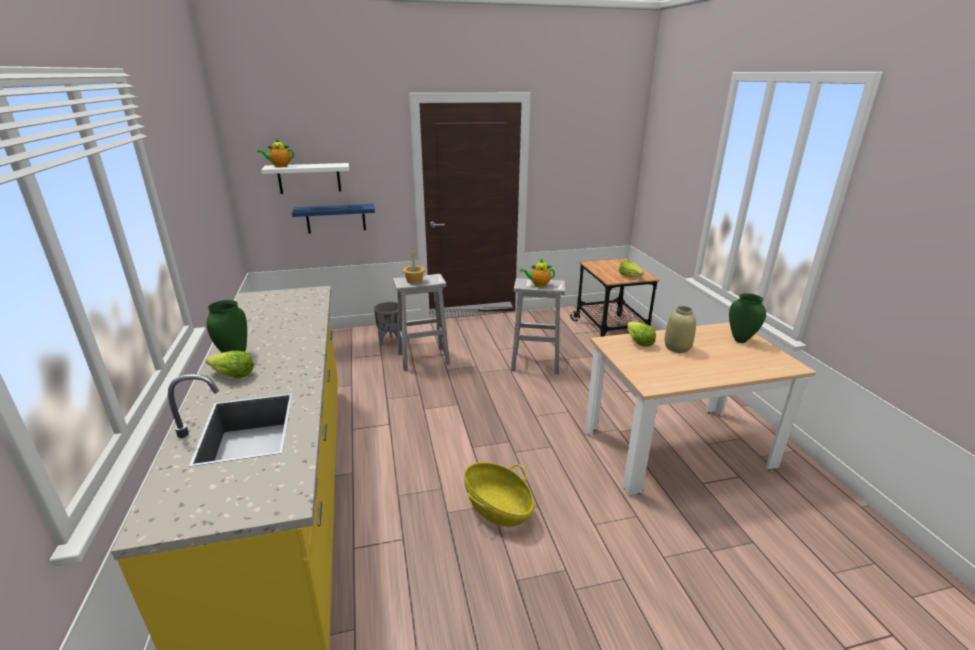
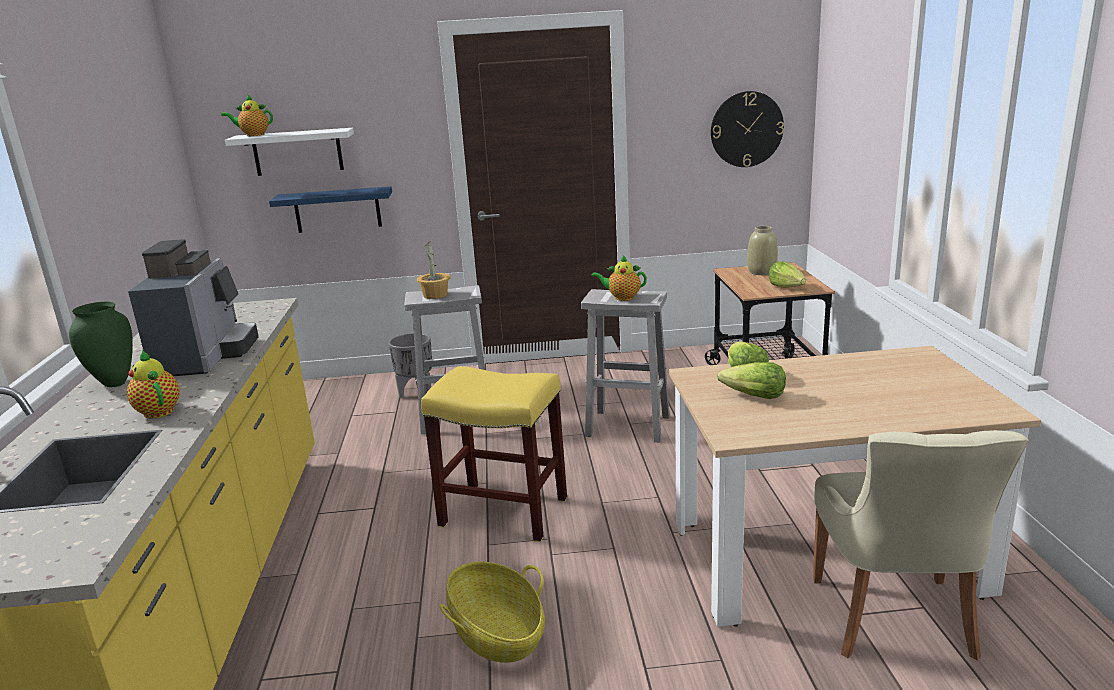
camera: 10 degrees right, 5 degrees down
lettuce [205,351,254,378] -> lettuce moved to [718,362,786,399]
beige vase [664,306,696,353] -> beige vase moved to [747,226,778,275]
green vase [729,293,766,343] -> none
none -> teapot [127,349,180,419]
none -> coffee machine [128,239,259,376]
none -> yellow stool [421,366,567,542]
none -> wall clock [711,91,784,167]
none -> beige chair [813,430,1029,660]

